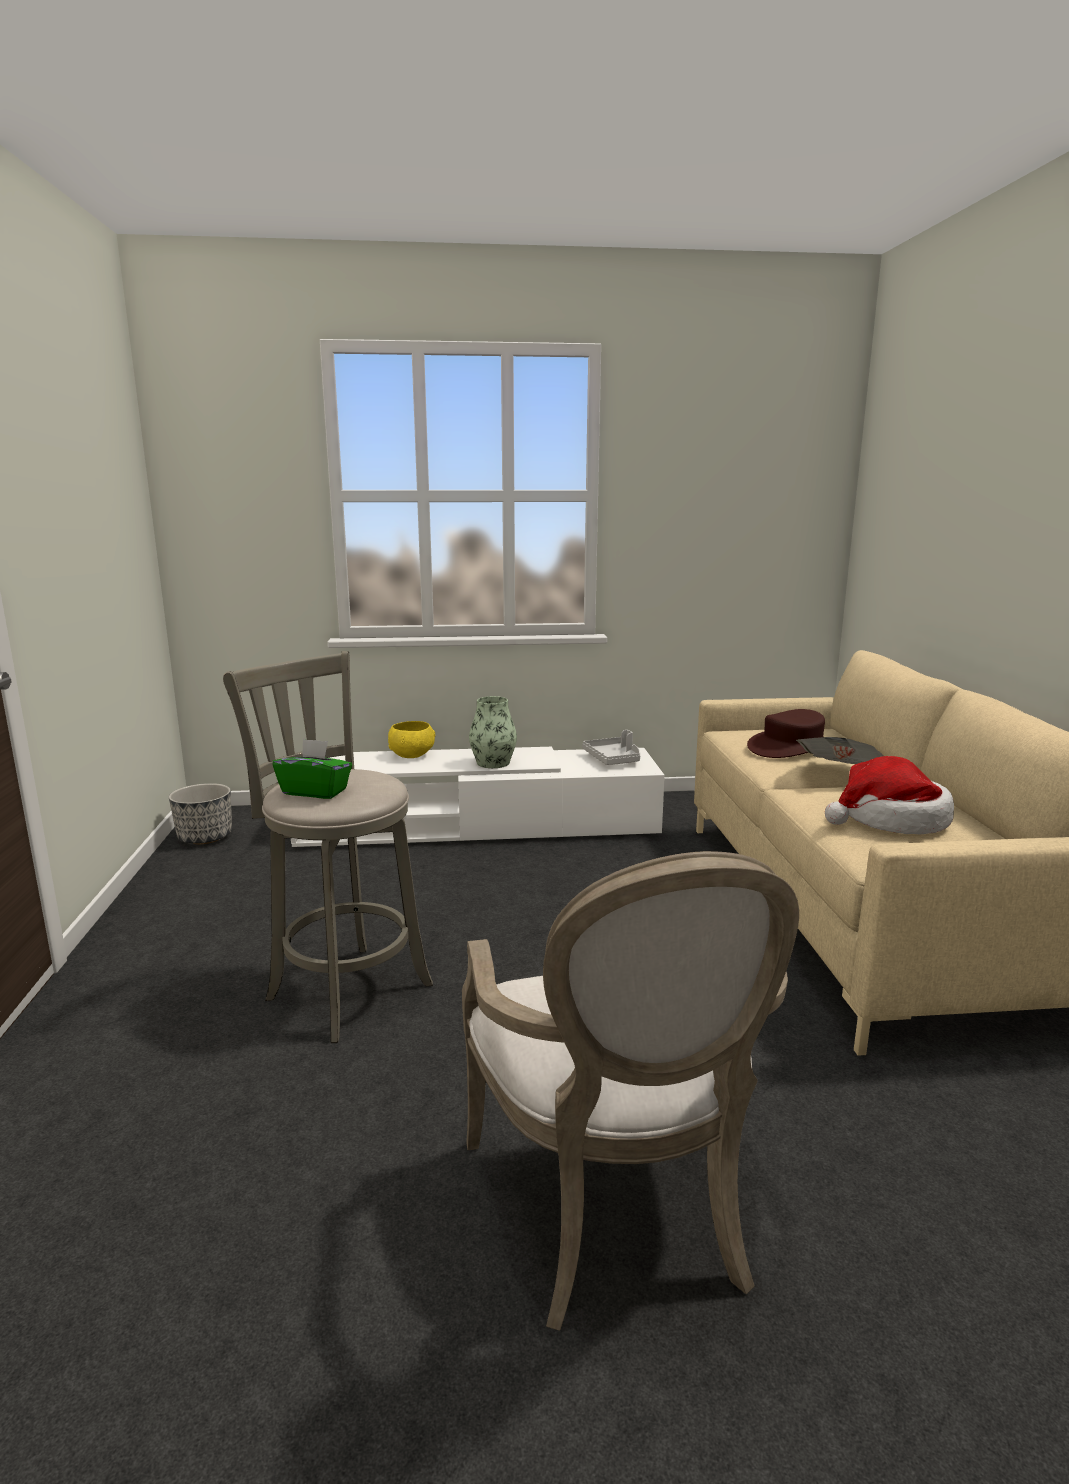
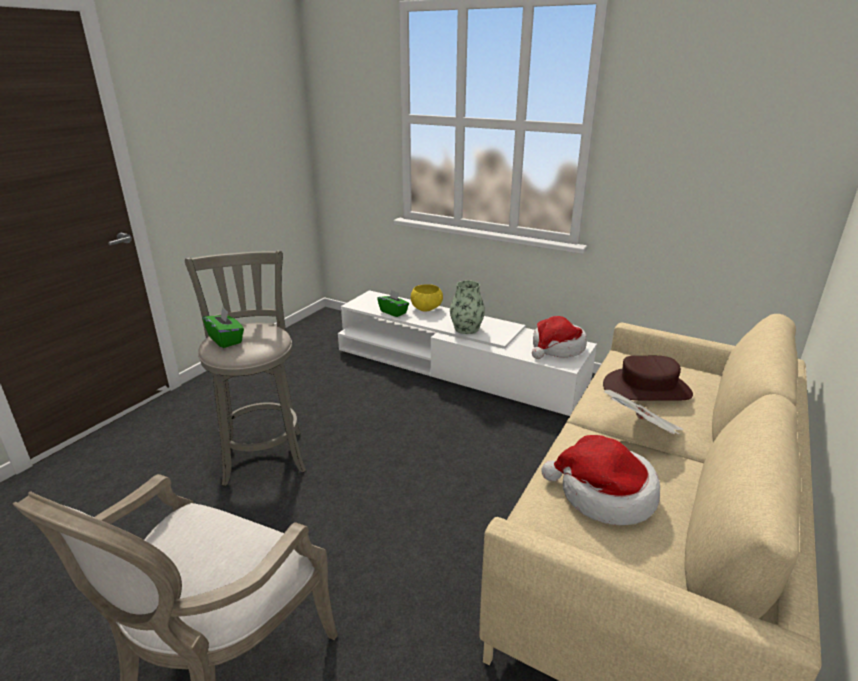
camera: 35 degrees right, 10 degrees up
planter [169,783,232,844] -> none
grey tray [582,730,641,765] -> hat [532,316,587,359]
none -> green tissue box [377,289,409,317]

